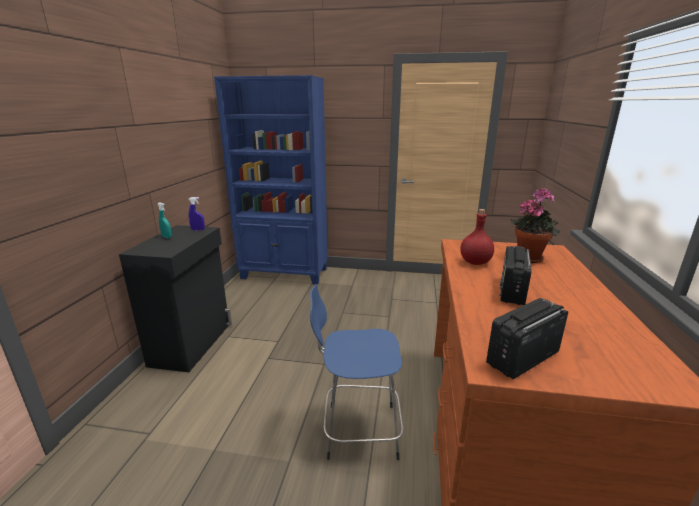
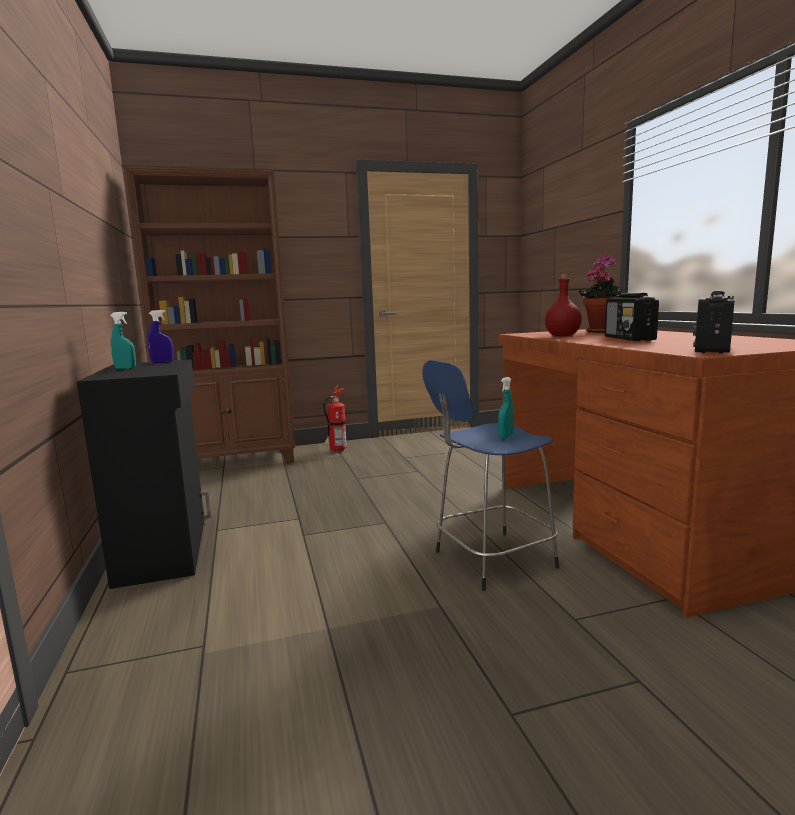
camera: 25 degrees left, 10 degrees down
blue bookcase [214,75,328,285] -> brown bookcase [124,166,295,464]
none -> fire extinguisher [323,385,347,452]
none -> turquoise spray bottle [498,377,514,439]

